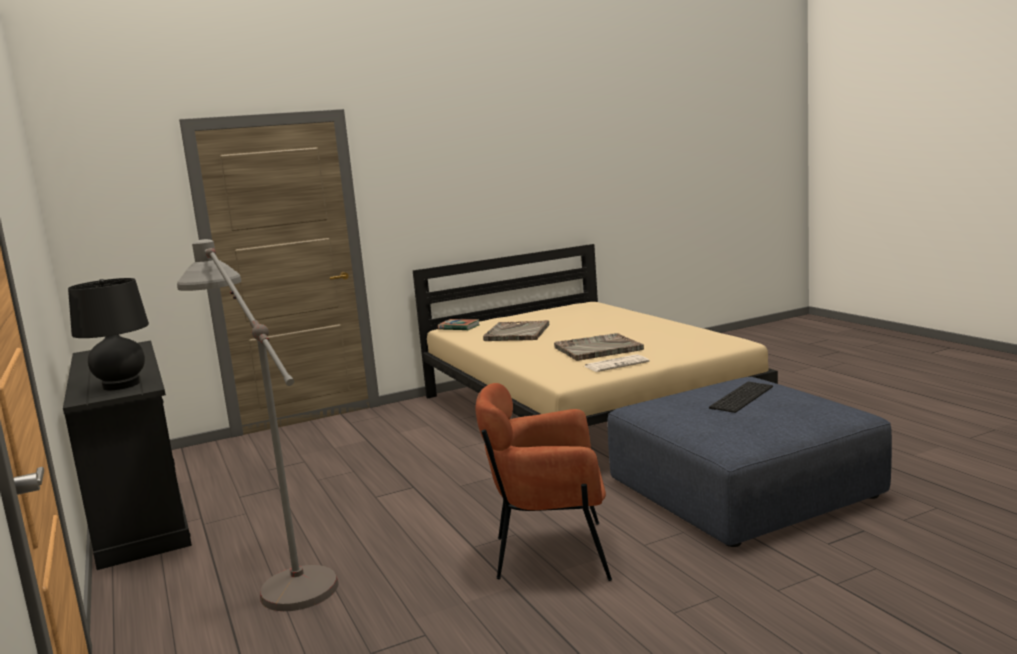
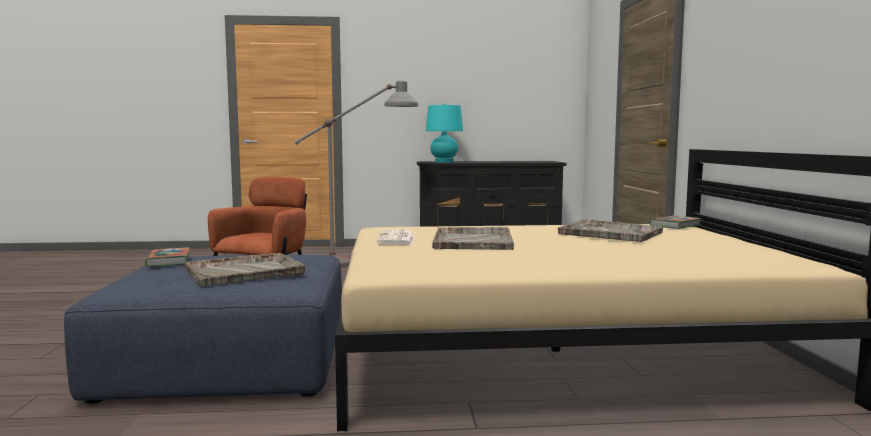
camera: 110 degrees right, 5 degrees down
black table lamp [68,278,149,390] -> turquoise table lamp [426,103,463,163]
keyboard [709,382,773,413] -> grey tray [185,253,305,286]
none -> book [145,248,190,267]

